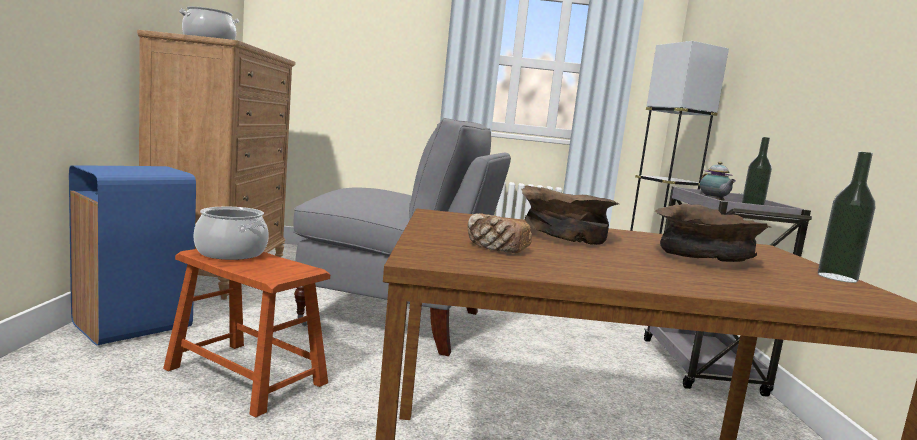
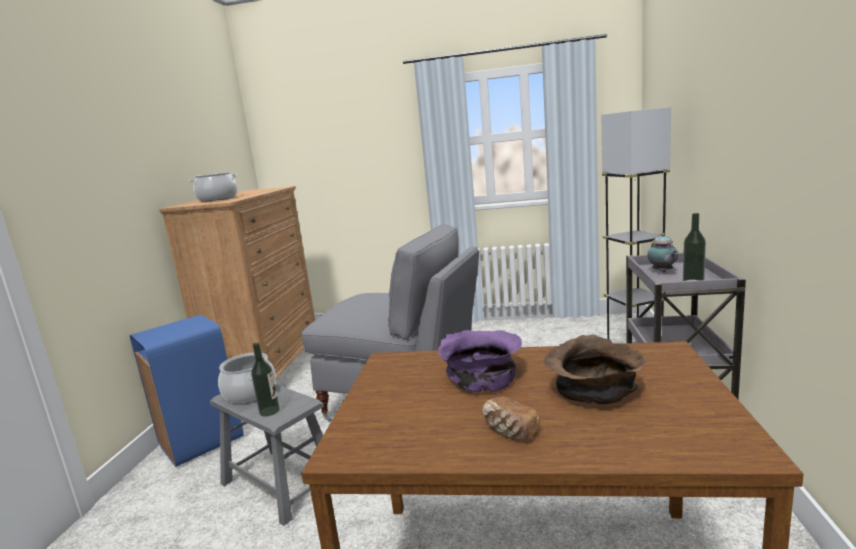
camera: 10 degrees right, 5 degrees up
brown stool [163,249,330,417] -> grey stool [210,384,324,526]
bread [467,213,532,253] -> bread moved to [483,396,540,441]
brown bowl [521,185,619,245] -> purple bowl [438,330,522,392]
bottle [818,152,875,283] -> bottle moved to [251,343,280,416]

